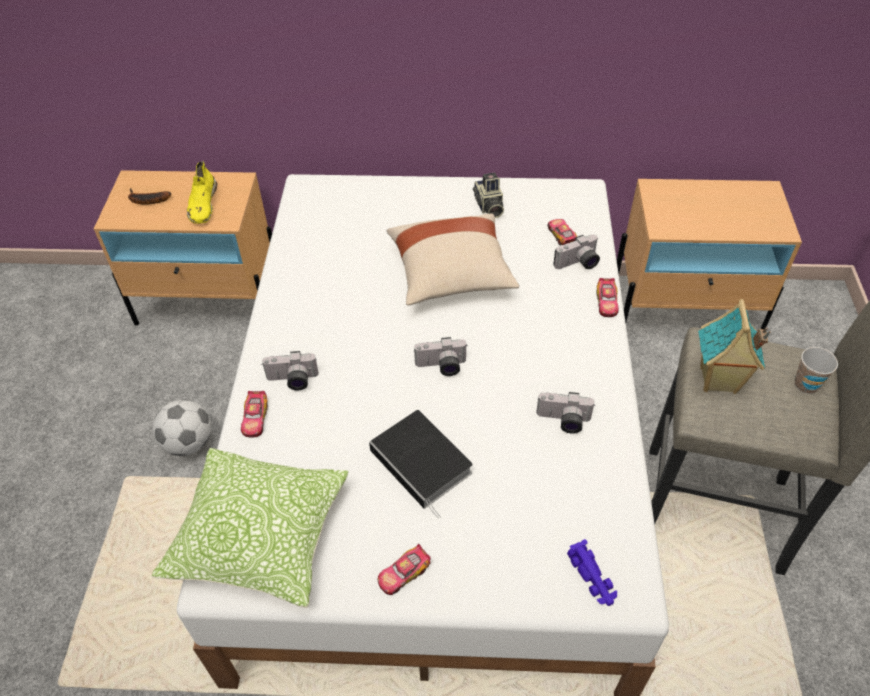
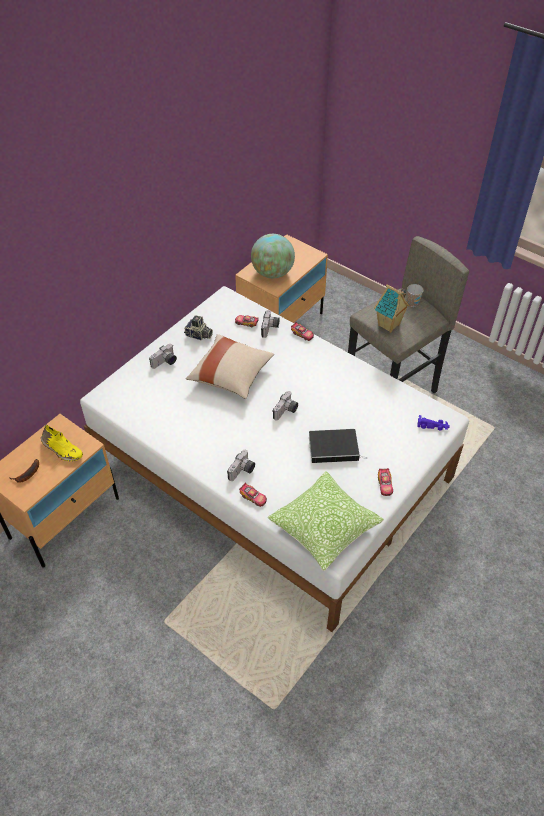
camera: 55 degrees left, 0 degrees up
football [153,400,211,456] -> none
camera [536,392,595,434] -> camera moved to [149,344,177,369]
none -> globe [251,234,295,278]

